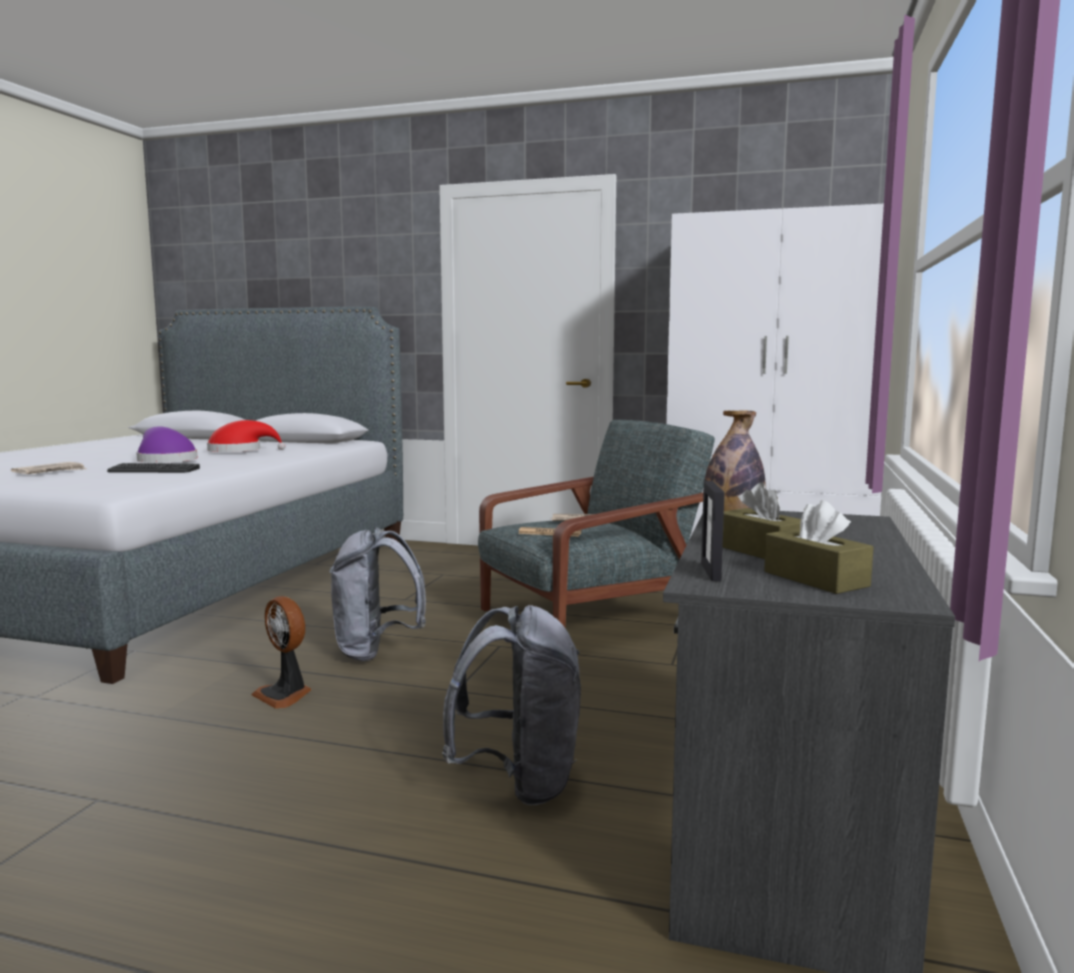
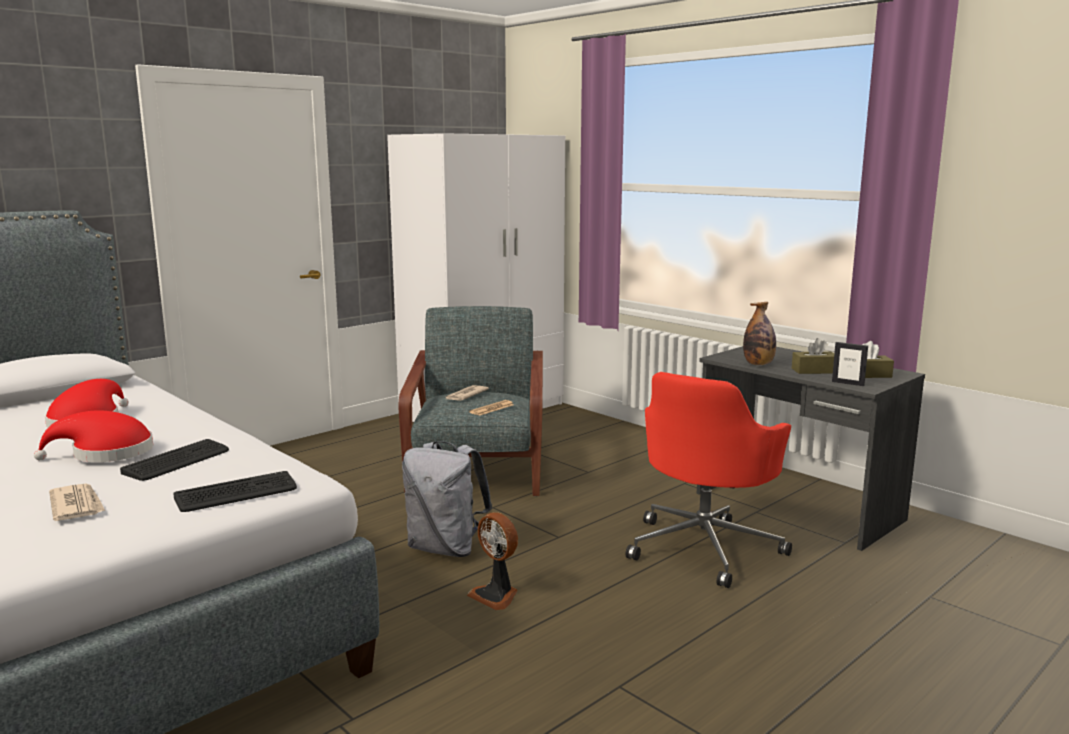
camera: 60 degrees left, 5 degrees up
purple hat [136,426,197,463] -> red hat [34,410,153,462]
fan [251,596,312,709] -> fan turned 60 degrees clockwise [467,512,518,610]
grey backpack [442,605,581,805] -> red office chair [626,372,792,588]
none -> keyboard [173,471,297,512]

